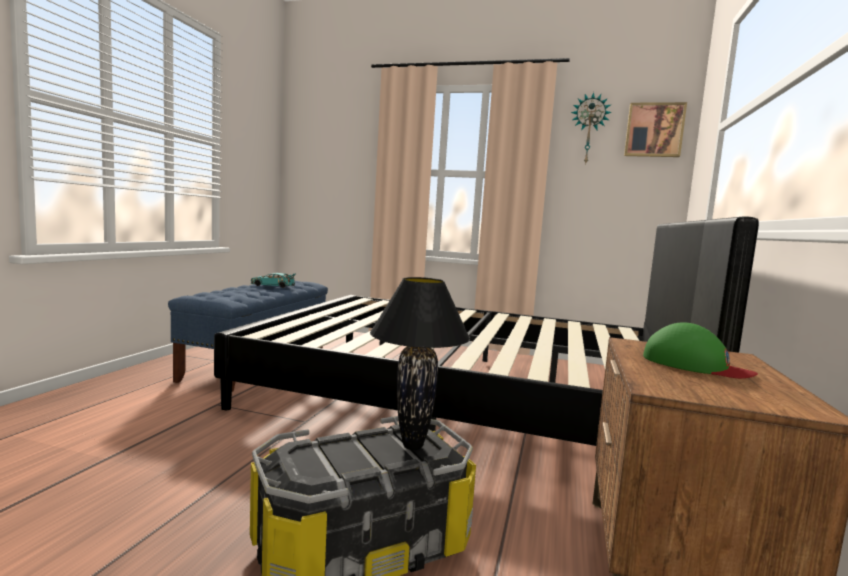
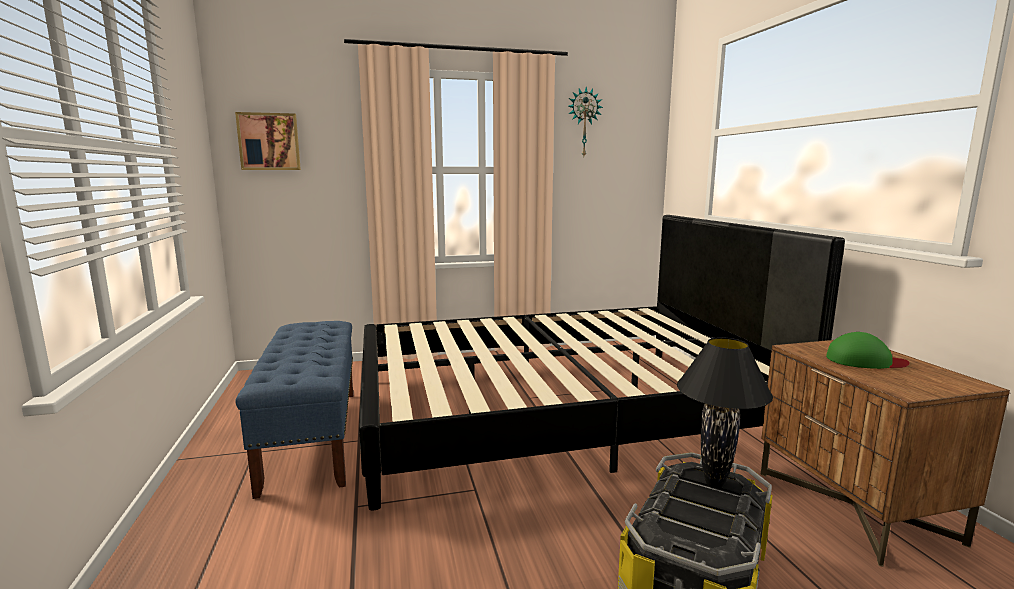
camera: 30 degrees left, 5 degrees up
turquoise toy car [251,273,295,288] -> none
picture [624,102,687,157] -> picture moved to [235,112,301,170]

